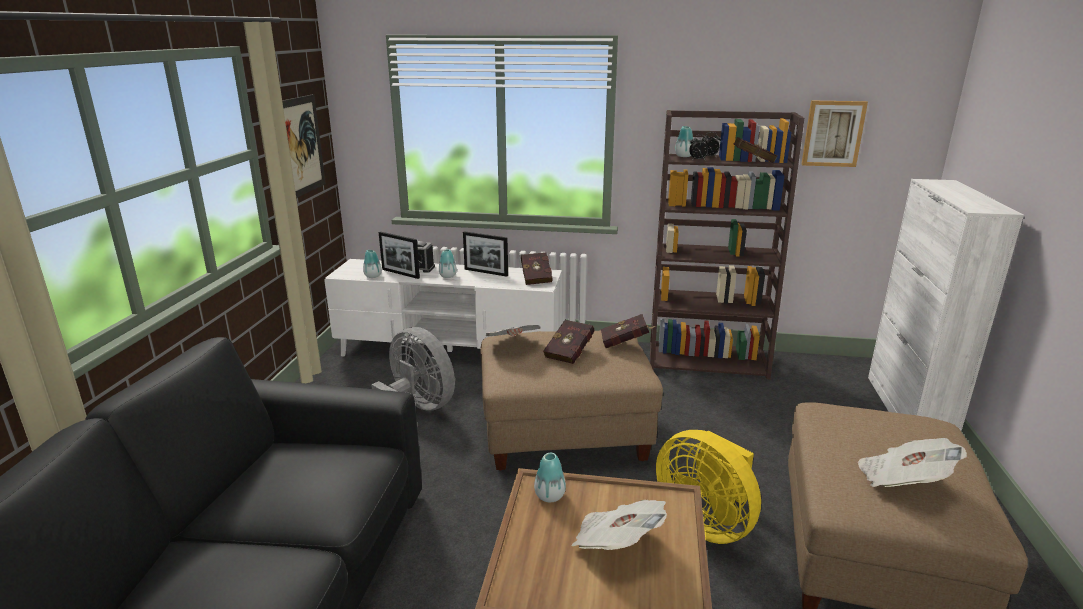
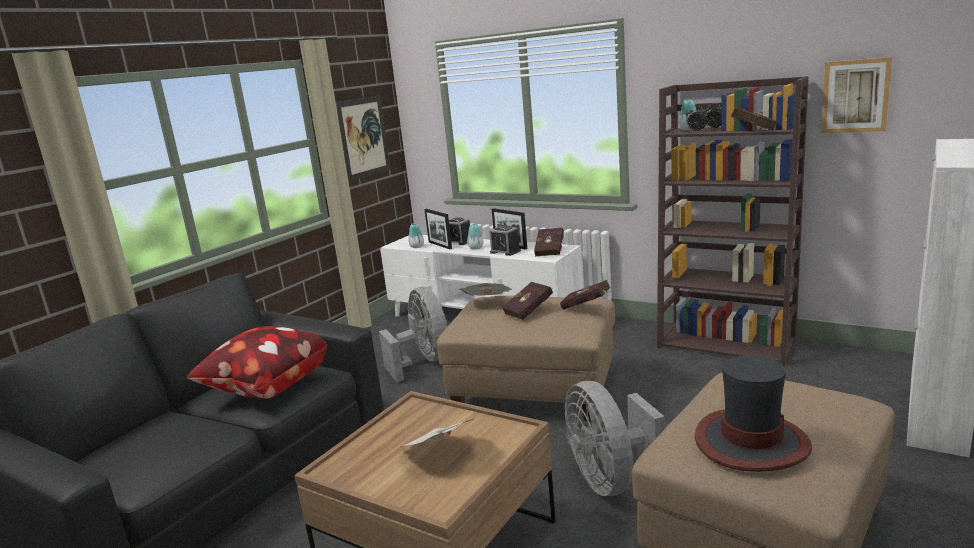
camera: 25 degrees right, 5 degrees down
vase [534,453,566,502] -> none
yellow fan [656,430,761,544] -> grey fan [565,381,665,496]
newspaper [858,438,967,487] -> hat [695,355,812,472]
none -> pillow [187,326,327,399]
none -> alarm clock [489,225,521,256]

